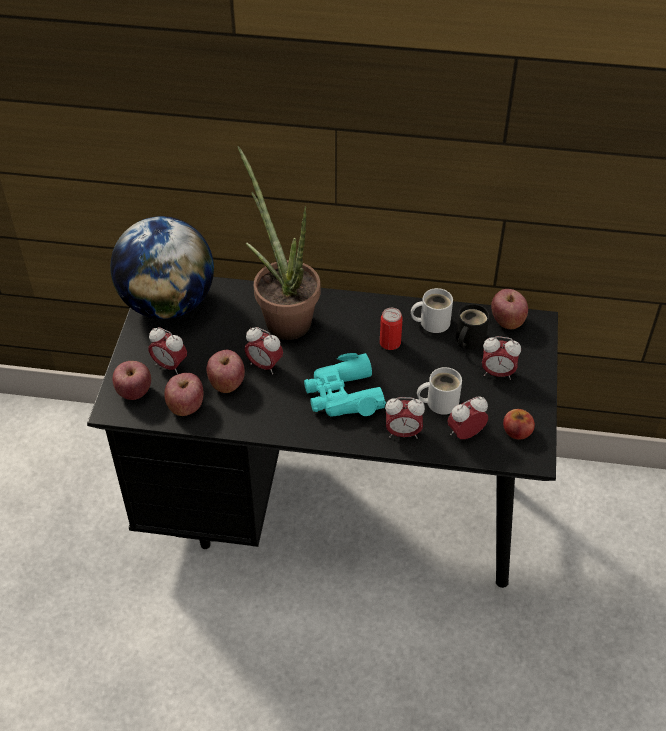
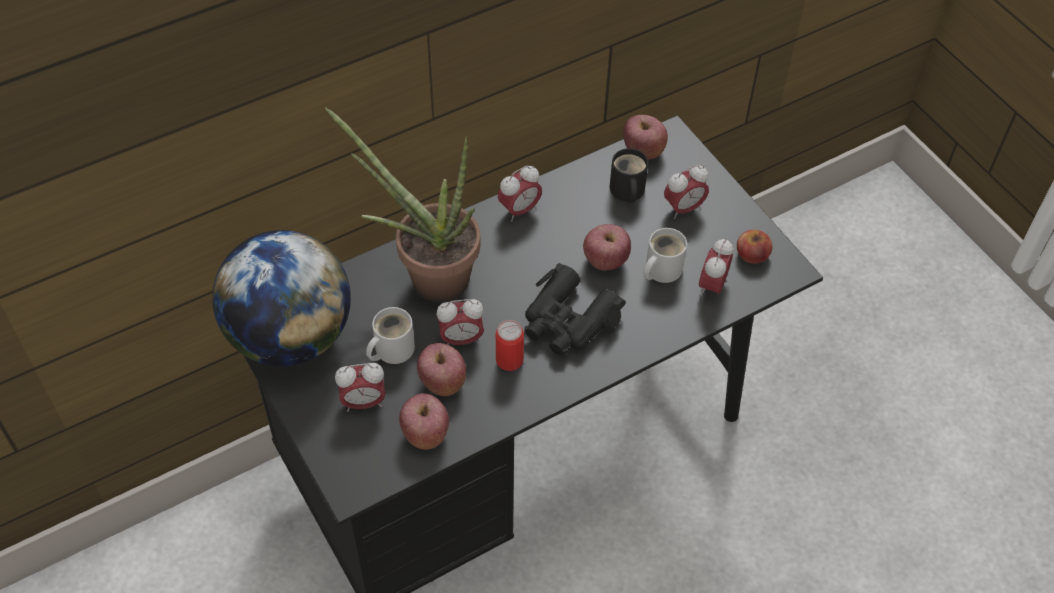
camera: 40 degrees left, 5 degrees up
apple [112,361,151,400] -> apple moved to [583,224,631,271]
turquoise binoculars [304,353,386,416] -> black binoculars [525,263,626,355]
can [380,308,403,350] -> can moved to [496,320,524,371]
alarm clock [385,397,425,439] -> alarm clock moved to [498,166,542,222]
white mug [411,288,453,333] -> white mug moved to [366,307,415,364]

